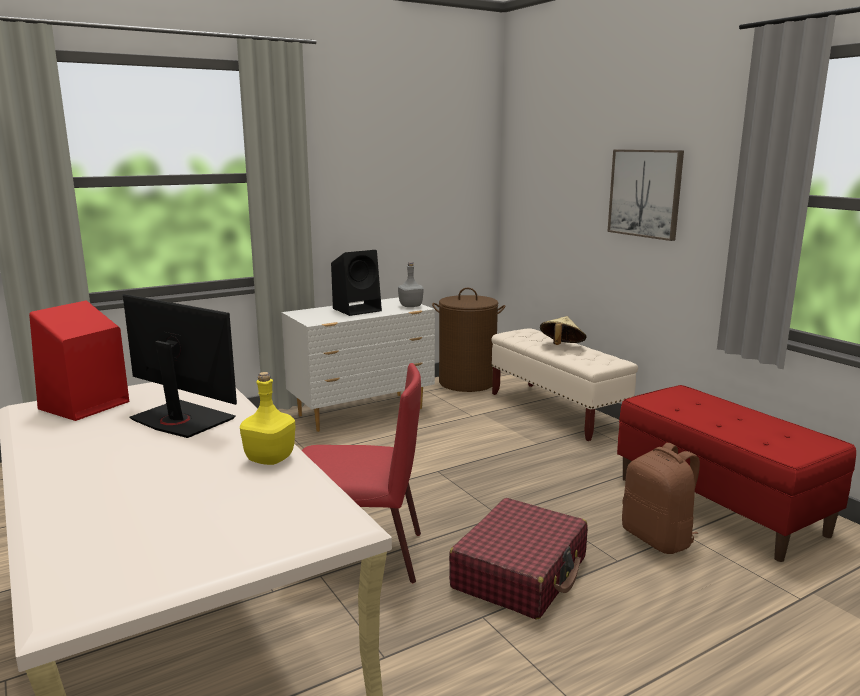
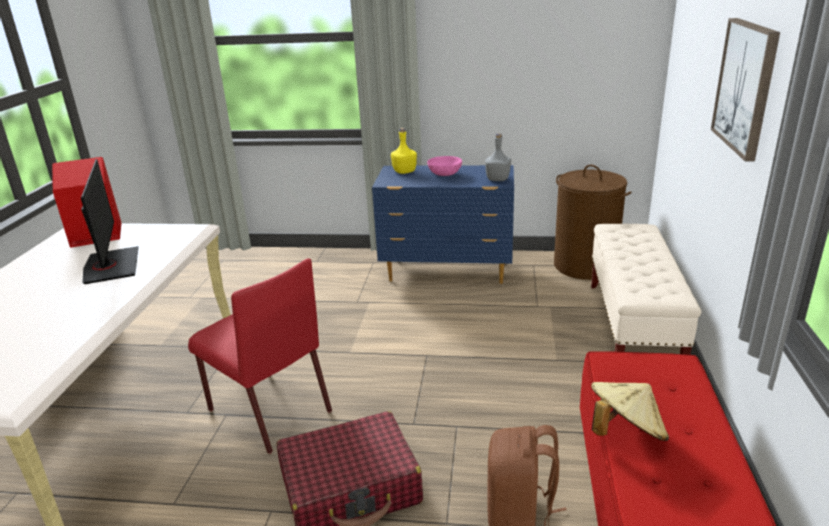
camera: 40 degrees right, 10 degrees up
yellow bottle [240,372,295,465] -> yellow bottle moved to [391,128,417,174]
white dresser [281,297,435,432] -> blue dresser [372,165,514,284]
black speaker [331,250,382,316] -> pink bowl [427,156,462,176]
beige hat [540,316,586,345] -> beige hat moved to [591,382,669,441]

